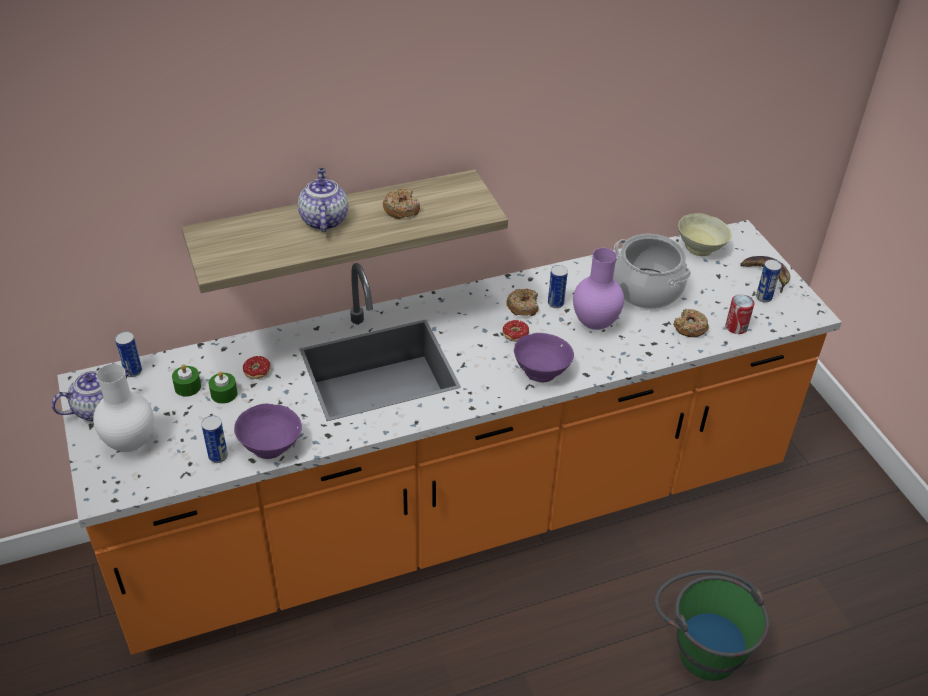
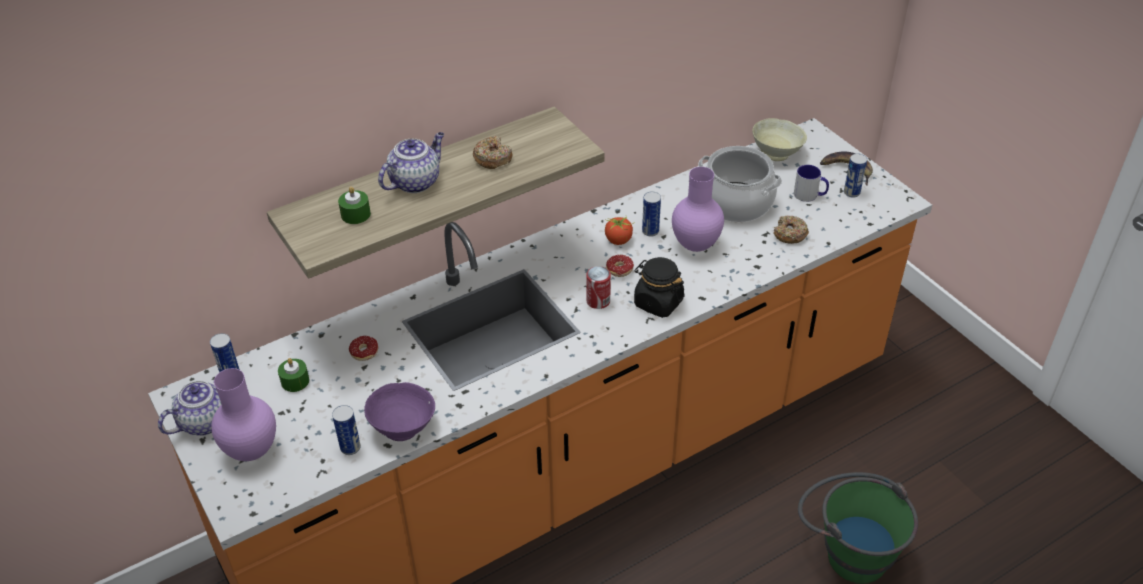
camera: 10 degrees left, 0 degrees up
white vase [93,364,154,452] -> purple vase [211,368,276,461]
green candle [209,371,237,404] -> green candle moved to [338,187,371,224]
teapot [298,168,348,232] -> teapot turned 60 degrees clockwise [378,132,444,193]
donut [506,289,539,316] -> tomato [605,216,633,245]
purple bowl [514,333,574,382] -> black jar [634,257,685,318]
can [725,294,754,334] -> can moved to [586,266,611,309]
none -> mug [794,165,829,202]

